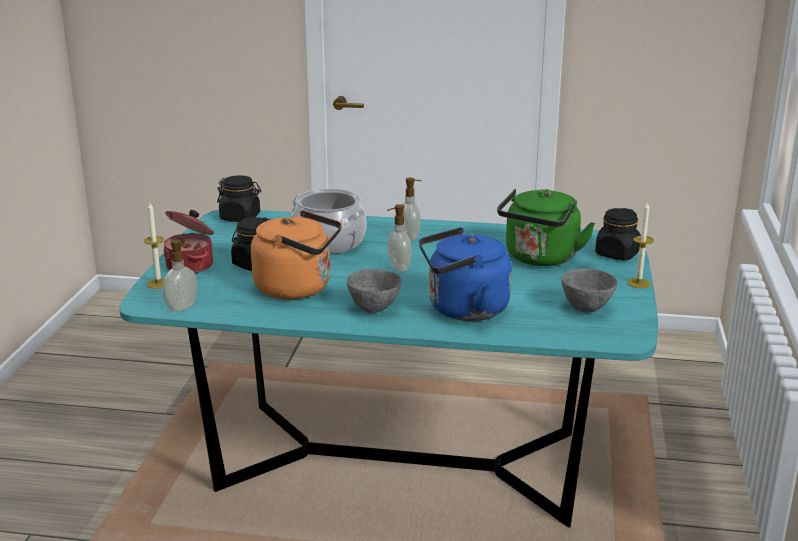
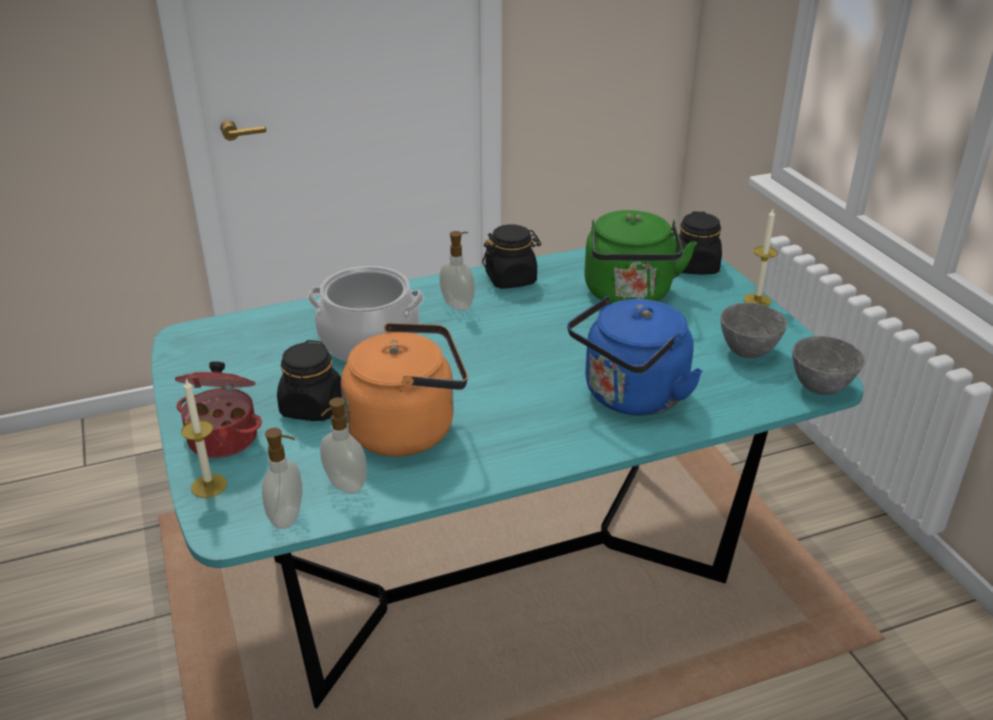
camera: 30 degrees left, 10 degrees up
black jar [217,175,261,222] -> black jar moved to [482,224,541,289]
grey bowl [347,269,402,313] -> grey bowl moved to [792,336,865,395]
soap dispenser [387,204,411,272] -> soap dispenser moved to [320,397,367,494]

